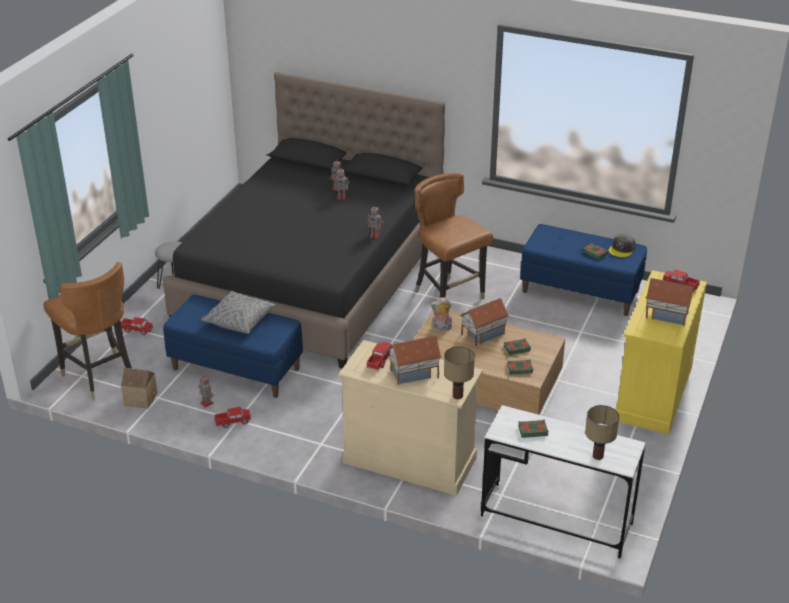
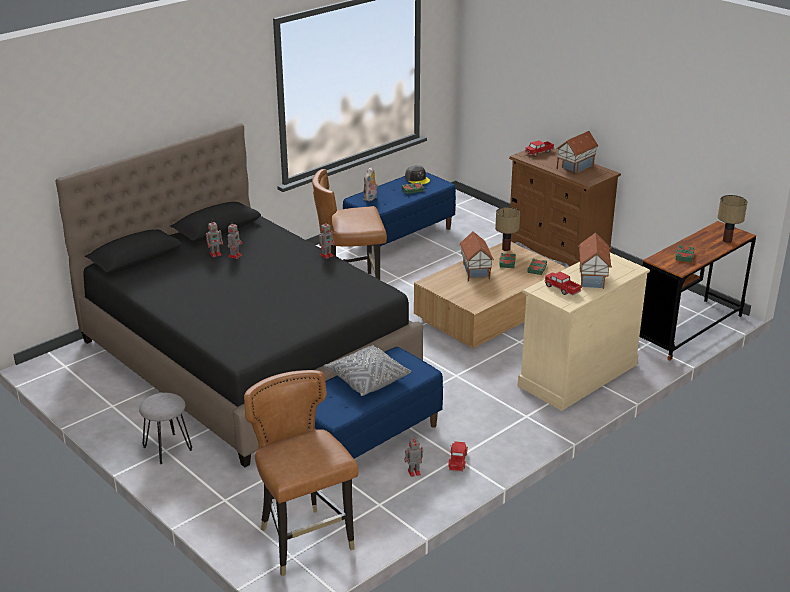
camera: 65 degrees left, 5 degrees down
brown chair [44,262,132,401] -> brown chair turned 105 degrees counterclockwise [244,370,358,576]
toy truck [121,317,153,335] -> none
toy house [121,368,157,409] -> none
plush toy [430,297,452,331] -> plush toy moved to [363,167,378,201]
table lamp [444,346,475,399] -> table lamp moved to [495,207,520,251]
white desk [479,405,646,559] -> brown desk [639,221,756,361]
yellow dresser [615,270,707,434] -> brown dresser [509,149,621,266]

